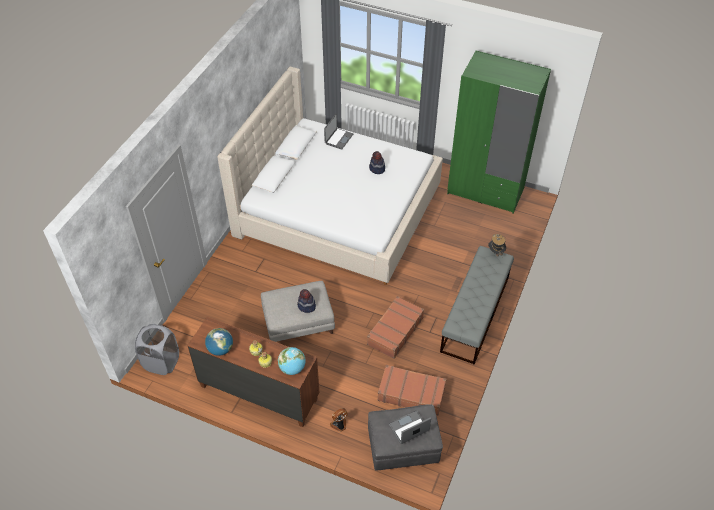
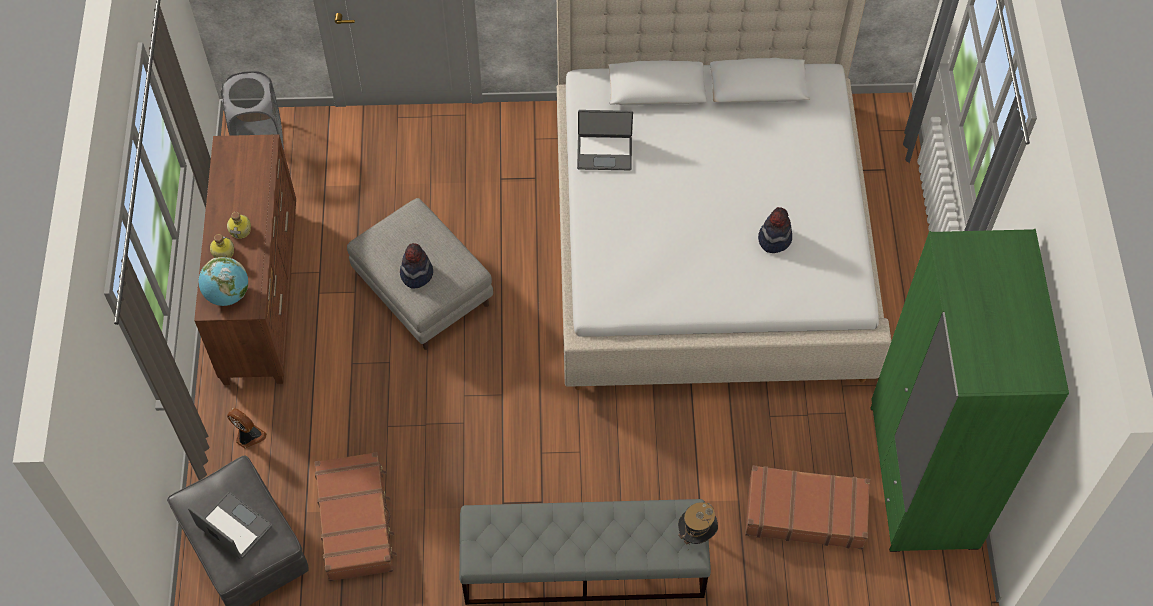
camera: 65 degrees right, 10 degrees up
globe [205,328,233,356] -> none
laptop [324,114,353,150] -> laptop moved to [577,110,633,170]
brown suitcase [367,296,424,359] -> brown suitcase moved to [745,466,870,550]

